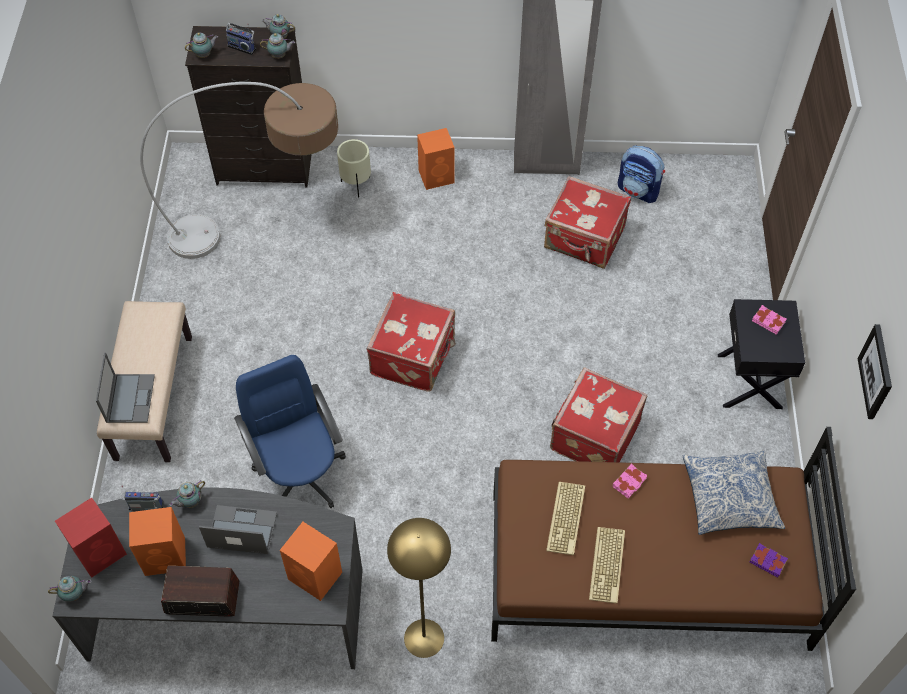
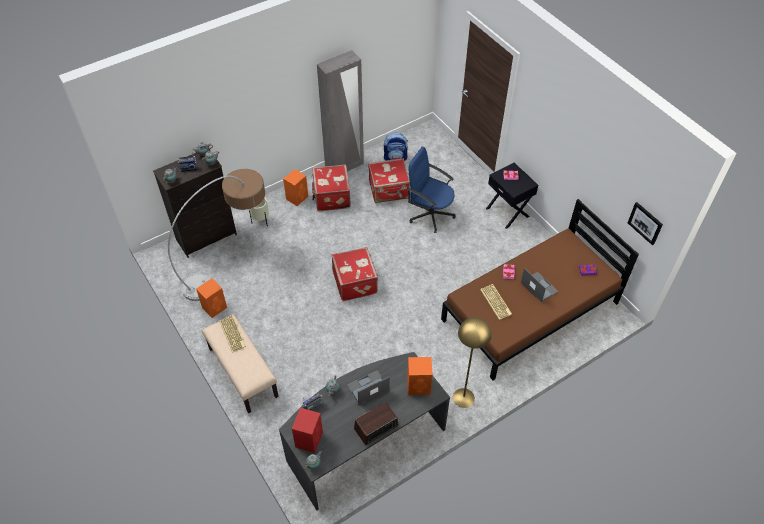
camera: 35 degrees left, 5 degrees down
laptop [96,352,155,423] -> laptop moved to [521,268,558,303]
orange speaker [129,507,186,576] -> orange speaker moved to [196,278,227,318]
blue office chair [234,355,346,508] -> blue office chair moved to [407,146,456,233]
red suitcase [550,367,647,462] -> red suitcase moved to [311,164,351,211]
keyboard [589,527,625,603] -> keyboard moved to [219,315,246,353]
pillow [683,450,785,535] -> none
picture [857,324,892,419] -> picture moved to [628,202,663,245]

